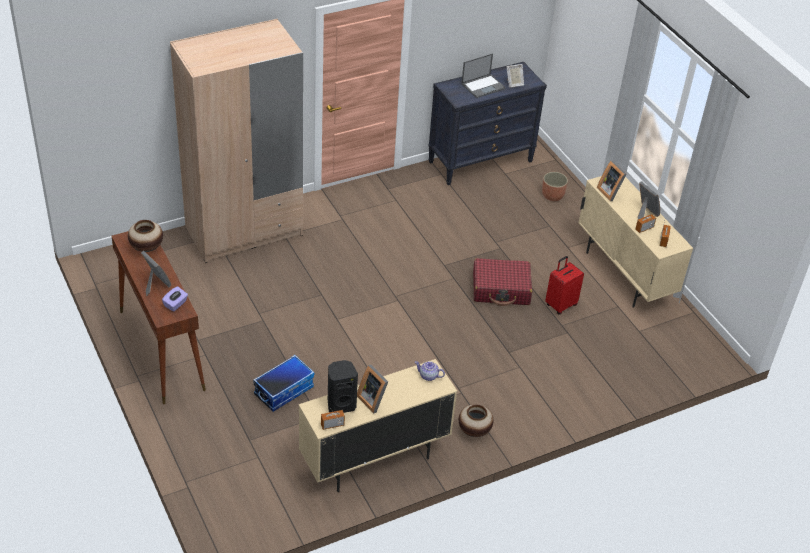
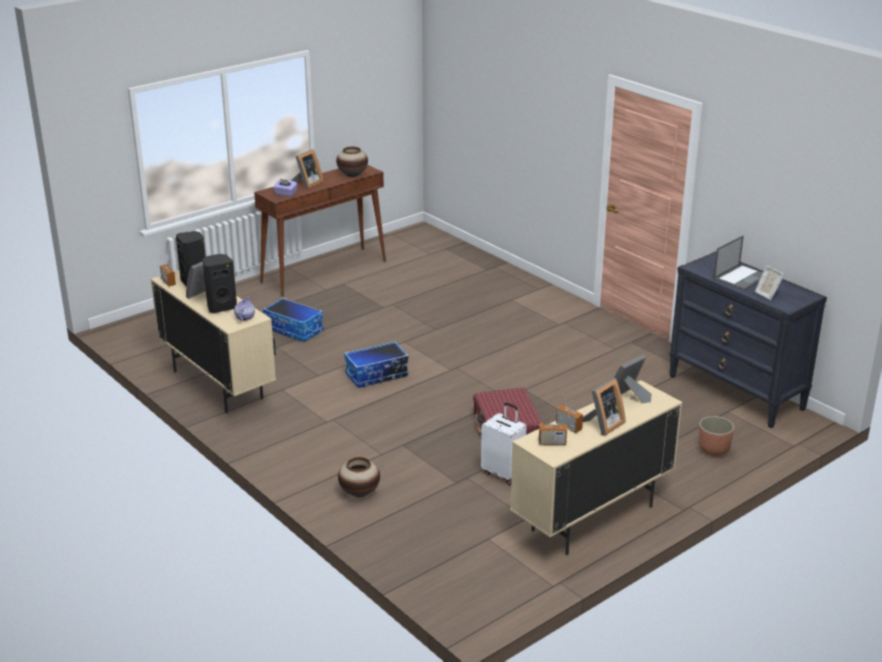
camera: 80 degrees right, 15 degrees down
beige wardrobe [170,19,303,263] -> none
vase [459,404,494,437] -> vase moved to [338,457,380,497]
laptop [461,53,506,98] -> laptop turned 90 degrees counterclockwise [713,235,763,291]
red suitcase [545,256,584,314] -> white suitcase [481,402,526,485]
none -> black speaker [203,254,237,313]
none -> storage box [344,341,409,388]

